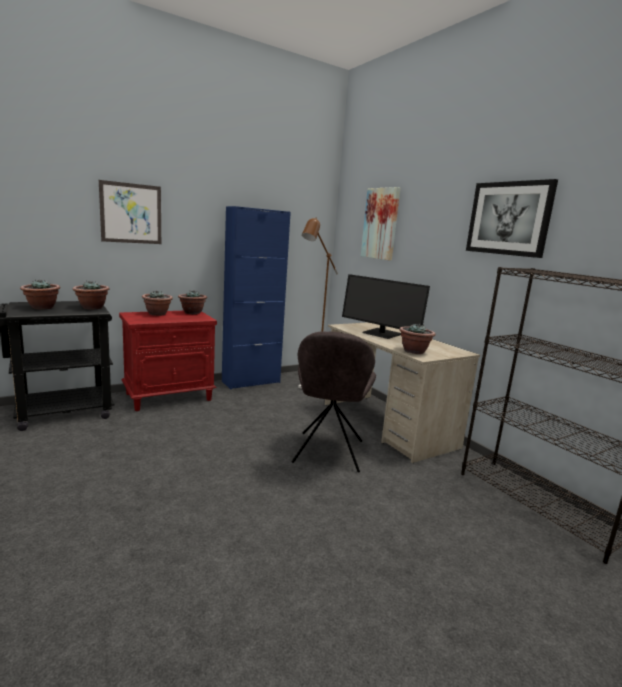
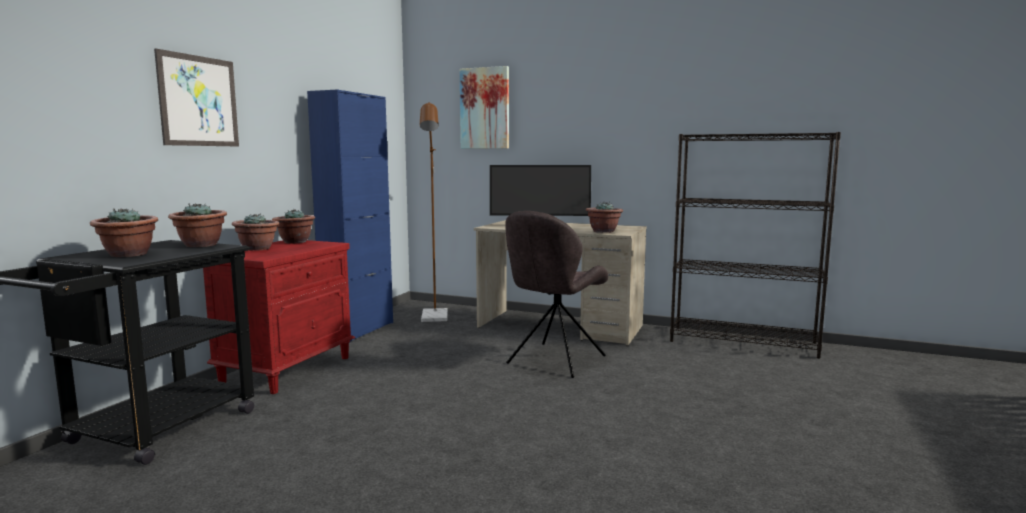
camera: 35 degrees left, 5 degrees down
grey chair [292,331,376,472] -> grey chair turned 60 degrees clockwise [505,211,608,378]
picture [466,179,558,258] -> none

